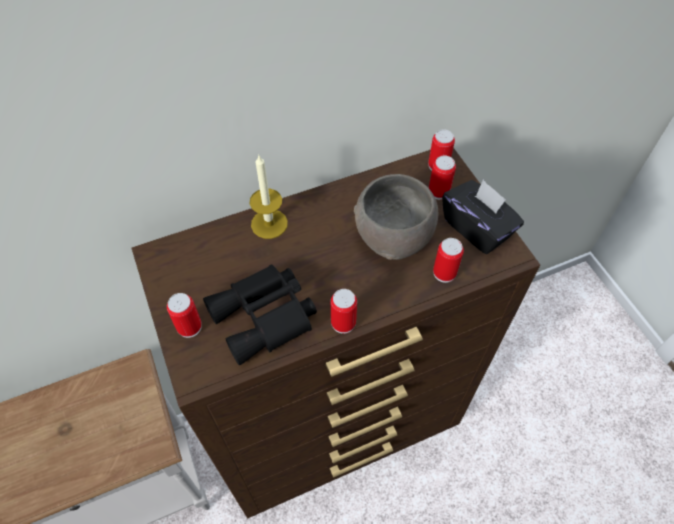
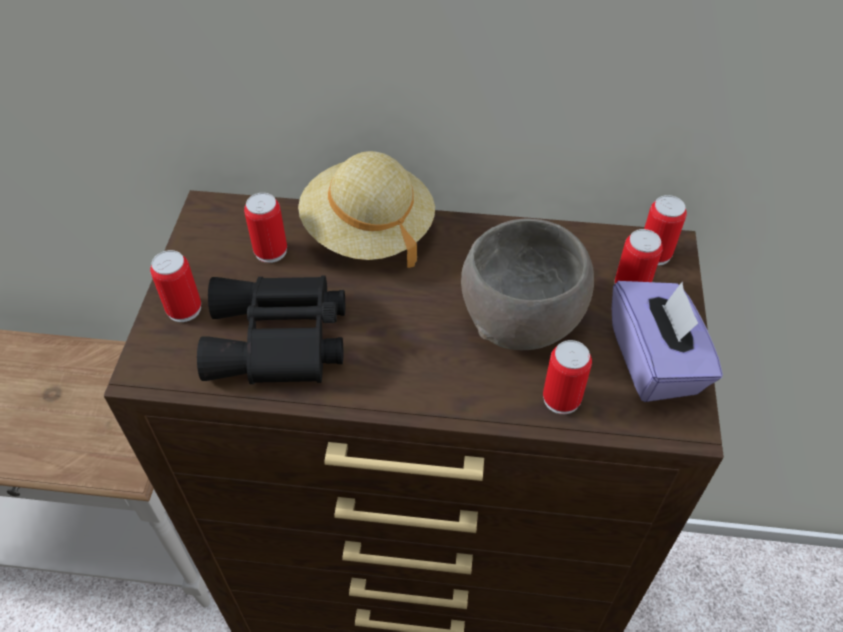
camera: 30 degrees right, 5 degrees down
candle [250,155,288,239] -> beige hat [298,151,435,268]
can [331,289,357,334] -> can moved to [244,193,287,263]
black tissue box [442,179,524,254] -> purple tissue box [612,281,723,402]

